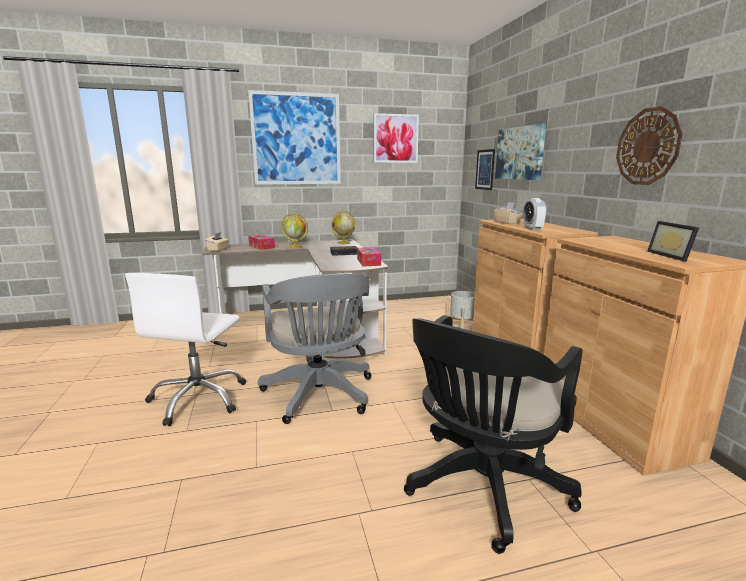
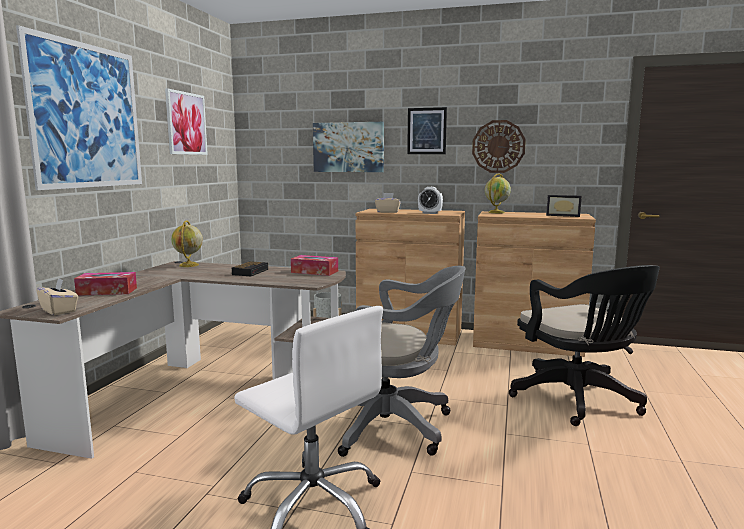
camera: 60 degrees left, 5 degrees down
globe [281,213,308,248] -> globe moved to [485,173,511,213]
picture [475,149,495,190] -> picture moved to [407,107,447,154]

